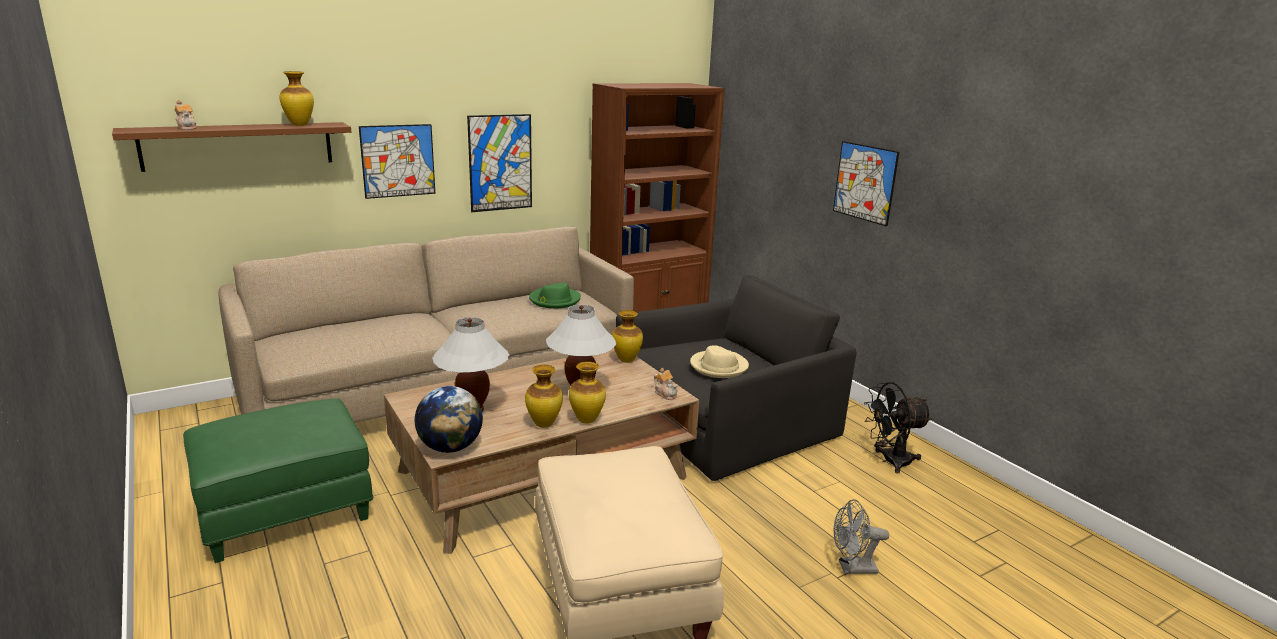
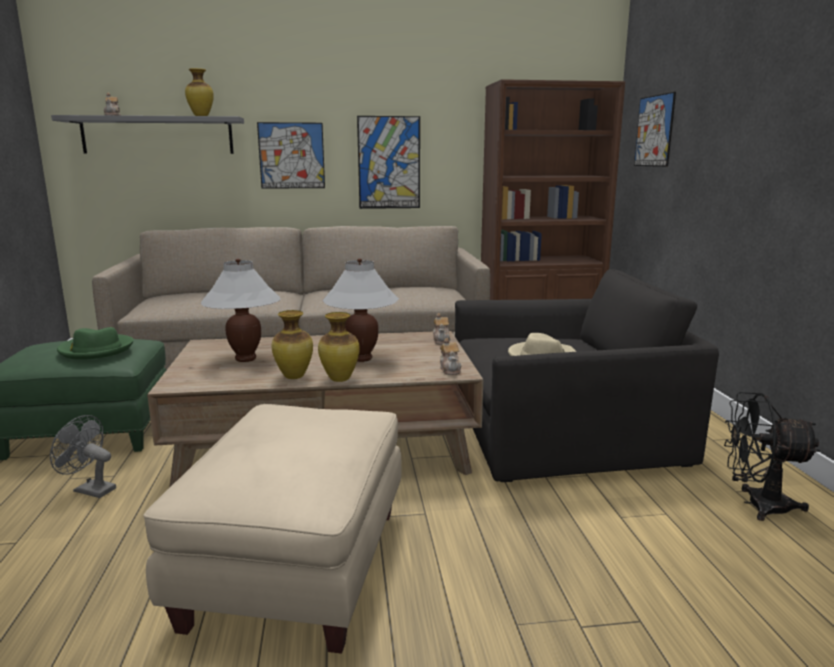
camera: 25 degrees right, 5 degrees down
brown shelf [112,122,351,172] -> grey shelf [51,115,244,154]
globe [415,386,483,453] -> none
green hat [529,282,581,309] -> green hat moved to [57,327,134,360]
vase [612,310,643,363] -> teapot [433,313,451,345]
picture [833,141,899,226] -> picture moved to [634,92,676,167]
grey fan [834,499,889,574] -> grey fan moved to [50,415,116,498]

